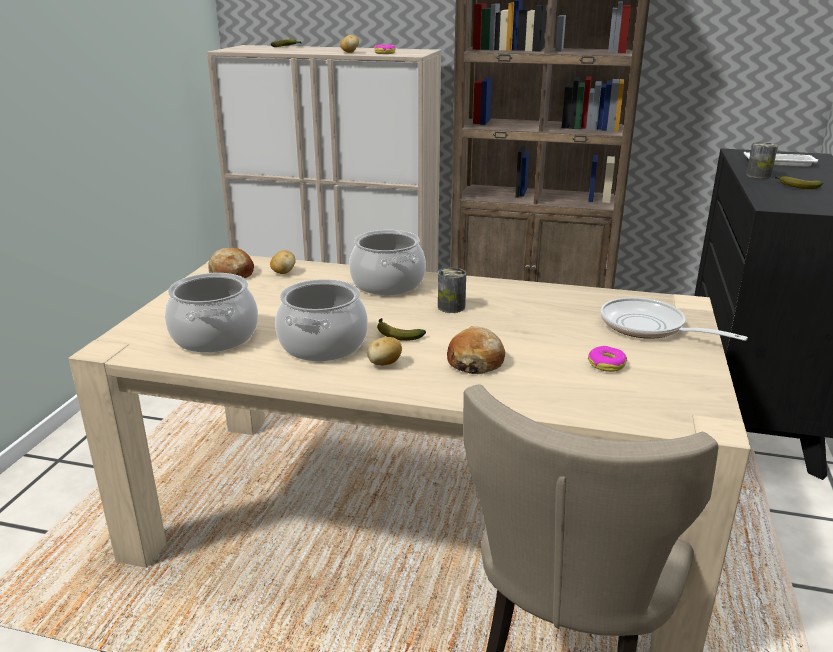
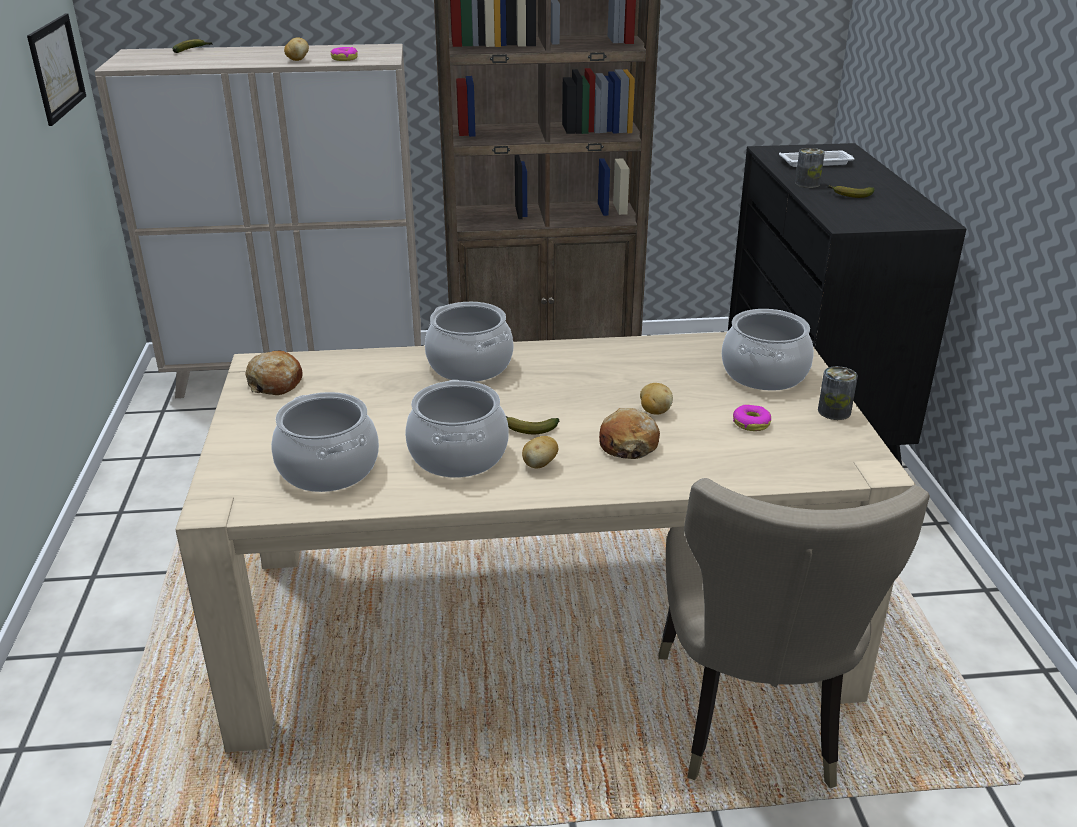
camera: 20 degrees left, 5 degrees up
potato [270,250,296,274] -> potato moved to [640,383,673,415]
can [438,268,466,313] -> can moved to [818,366,858,420]
frying pan [601,297,748,341] -> cooking pot [722,309,814,391]
none -> picture [27,14,86,126]

